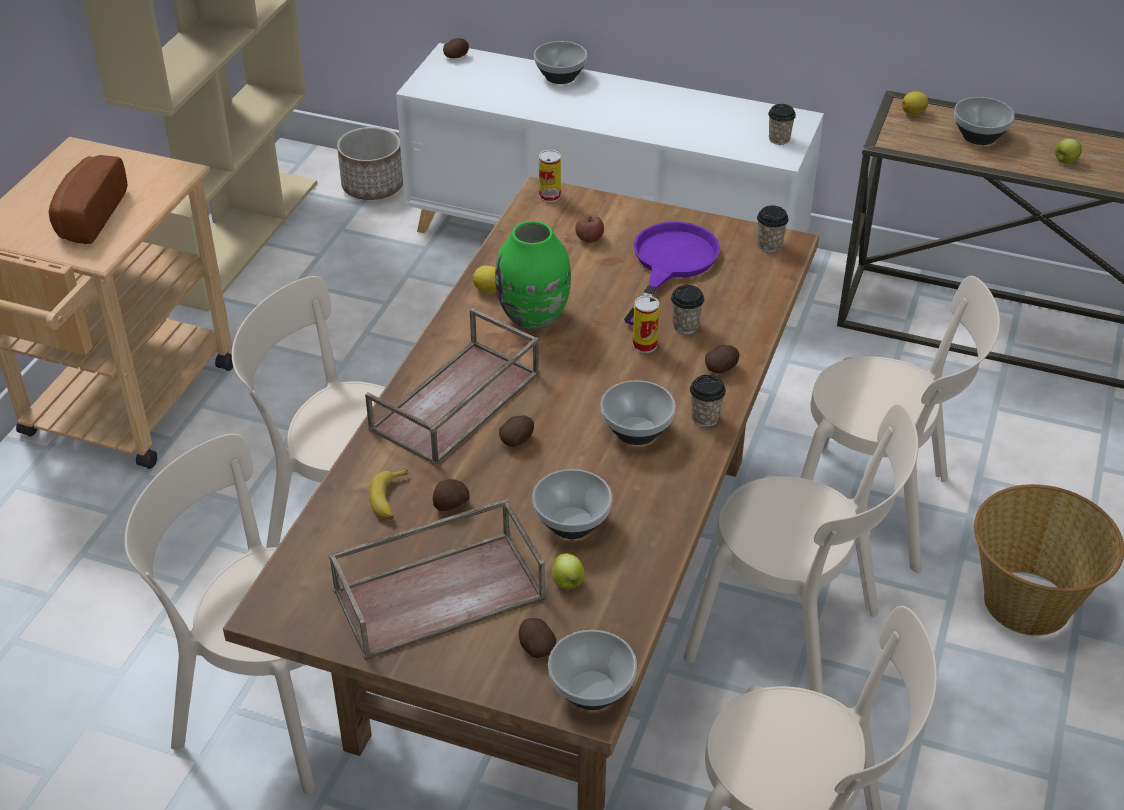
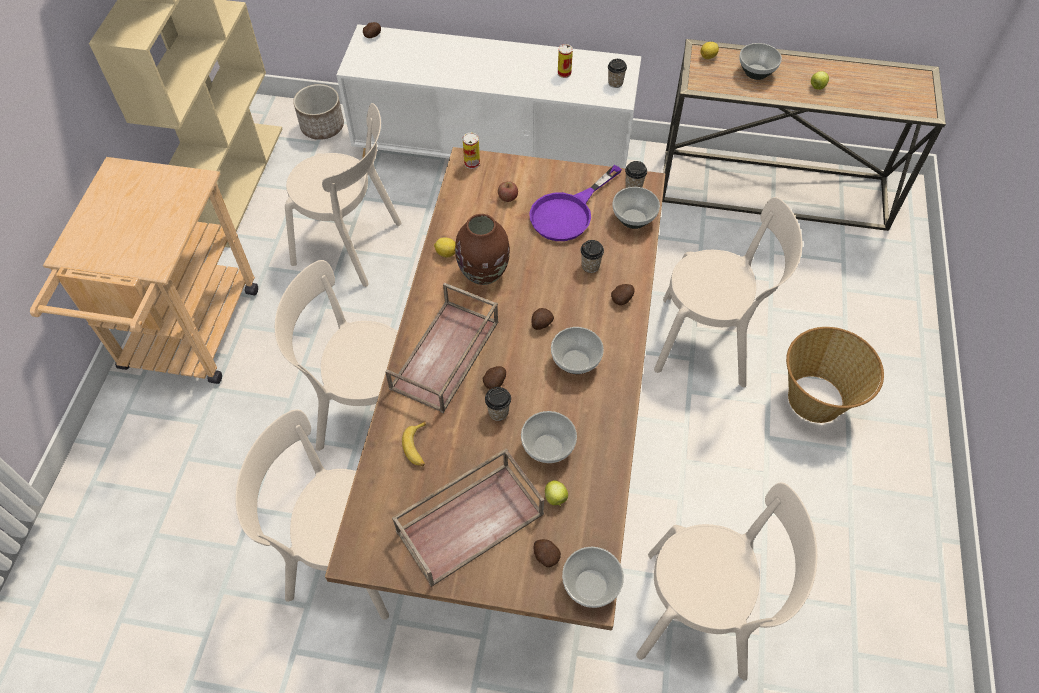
camera: 10 degrees left, 15 degrees up
bread [48,155,127,244] -> none
potato [433,479,469,511] -> potato moved to [531,308,554,330]
green vase [495,221,571,330] -> brown vase [455,214,510,285]
bowl [534,41,587,84] -> bowl moved to [613,187,660,229]
purple frying pan [624,222,720,325] -> purple frying pan turned 150 degrees counterclockwise [529,165,622,241]
can [633,295,659,353] -> can moved to [558,44,573,78]
beige chair [683,404,918,694] -> beige chair moved to [285,103,402,287]
cup [690,375,726,427] -> cup moved to [485,387,511,421]

